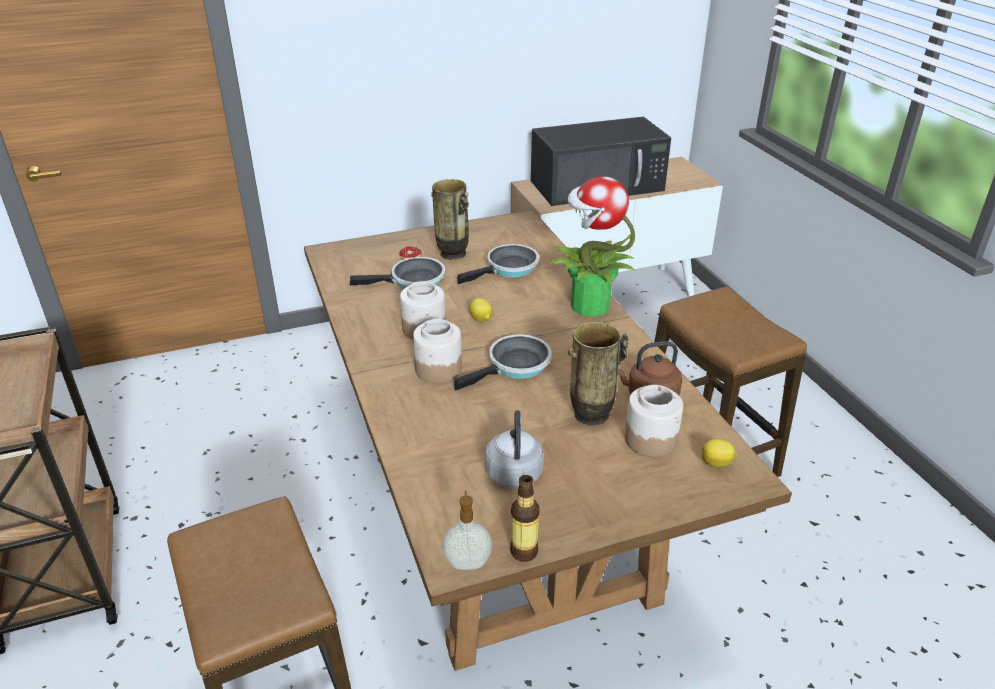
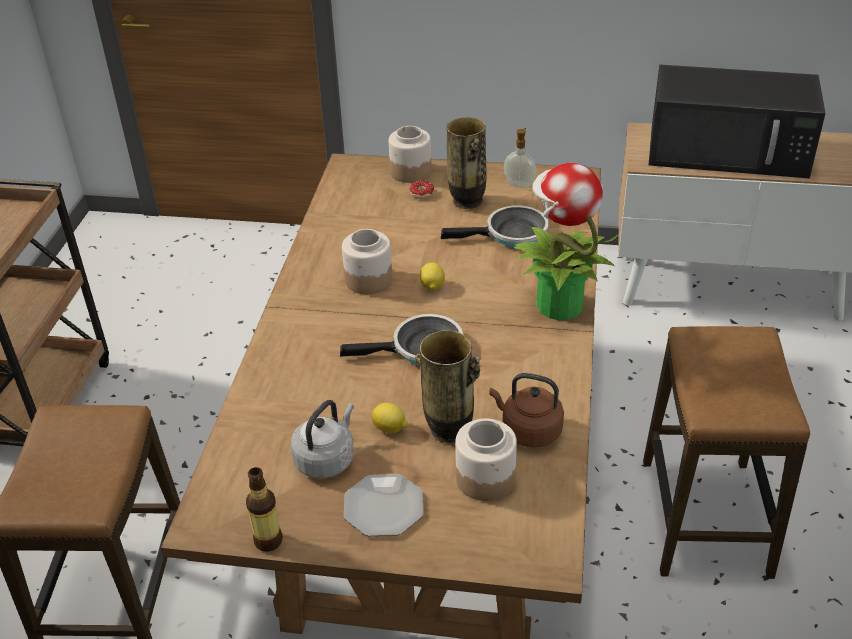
camera: 30 degrees right, 5 degrees up
frying pan [350,257,445,289] -> none
jar [413,319,462,383] -> jar moved to [389,126,432,183]
soap dispenser [442,490,493,570] -> soap dispenser moved to [504,128,536,188]
lemon [702,439,737,467] -> lemon moved to [372,403,407,433]
none -> plate [344,474,423,536]

